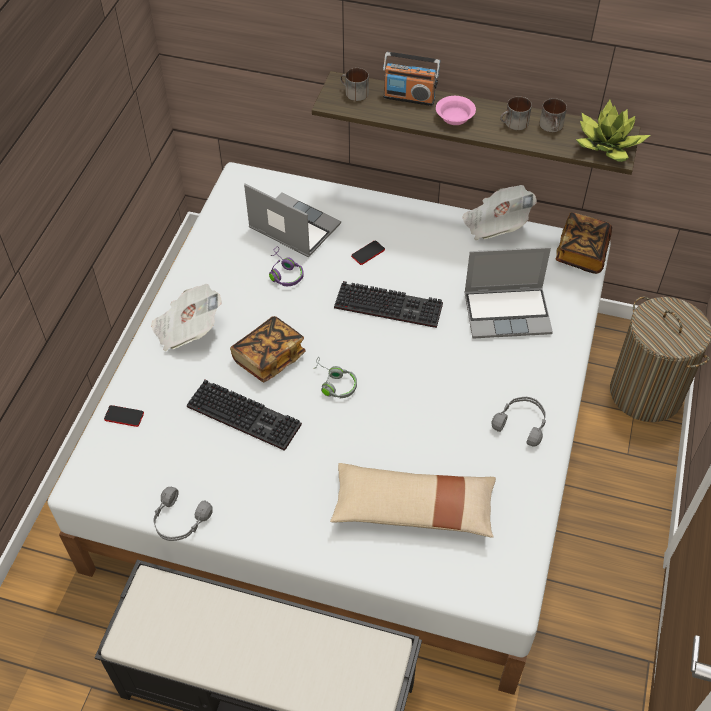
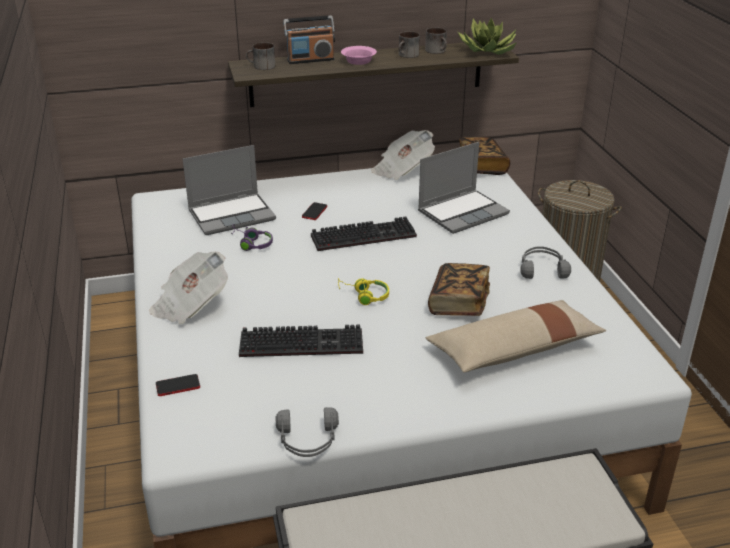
camera: 30 degrees left, 20 degrees down
book [230,316,306,382] -> book moved to [428,263,490,316]
laptop [244,184,341,257] -> laptop turned 150 degrees clockwise [183,145,276,235]
grey headphones [314,358,357,398] -> yellow headphones [338,278,389,305]

